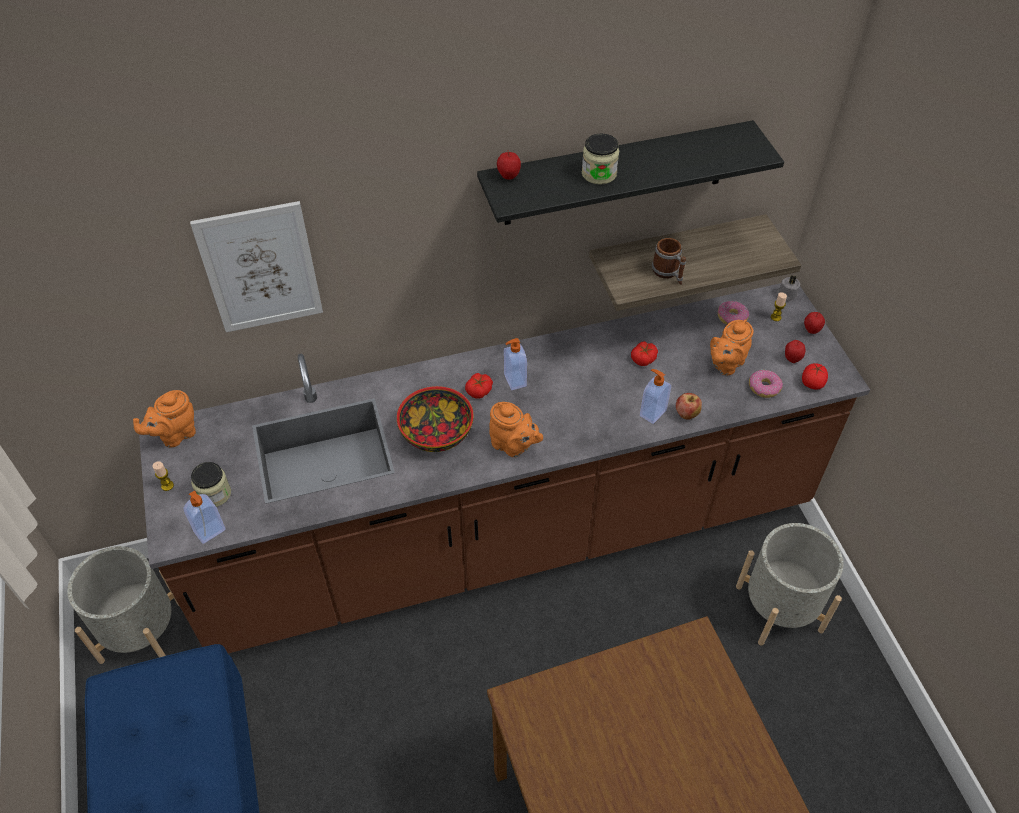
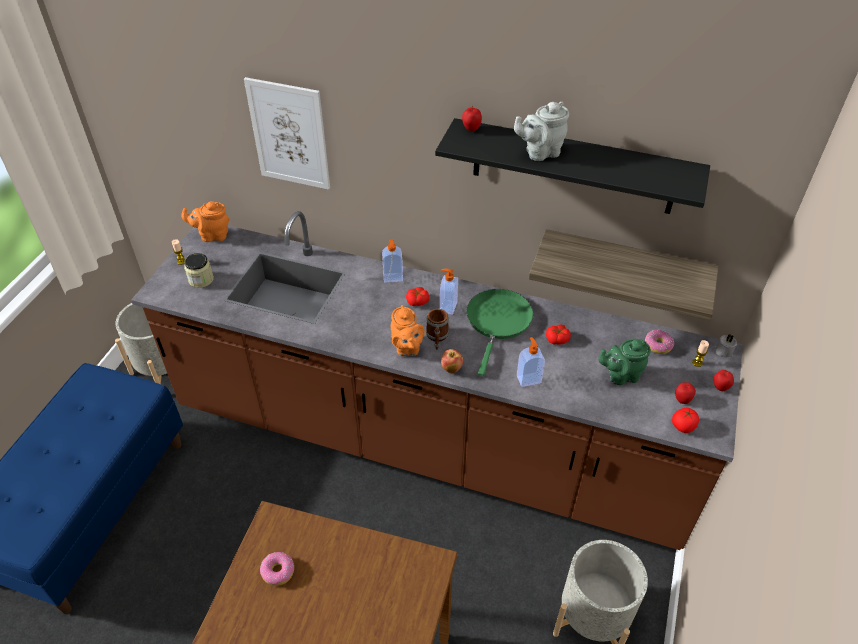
camera: 35 degrees right, 5 degrees down
soap dispenser [184,490,226,544] -> soap dispenser moved to [382,240,403,283]
bowl [397,386,474,452] -> none
jar [582,133,619,185] -> grey teapot [514,102,569,161]
mug [652,238,686,285] -> mug moved to [426,309,449,350]
apple [676,393,702,420] -> apple moved to [441,349,463,373]
orange teapot [710,320,754,375] -> green teapot [598,339,651,385]
donut [749,370,783,398] -> donut moved to [260,552,294,586]
none -> green frying pan [467,289,533,376]

